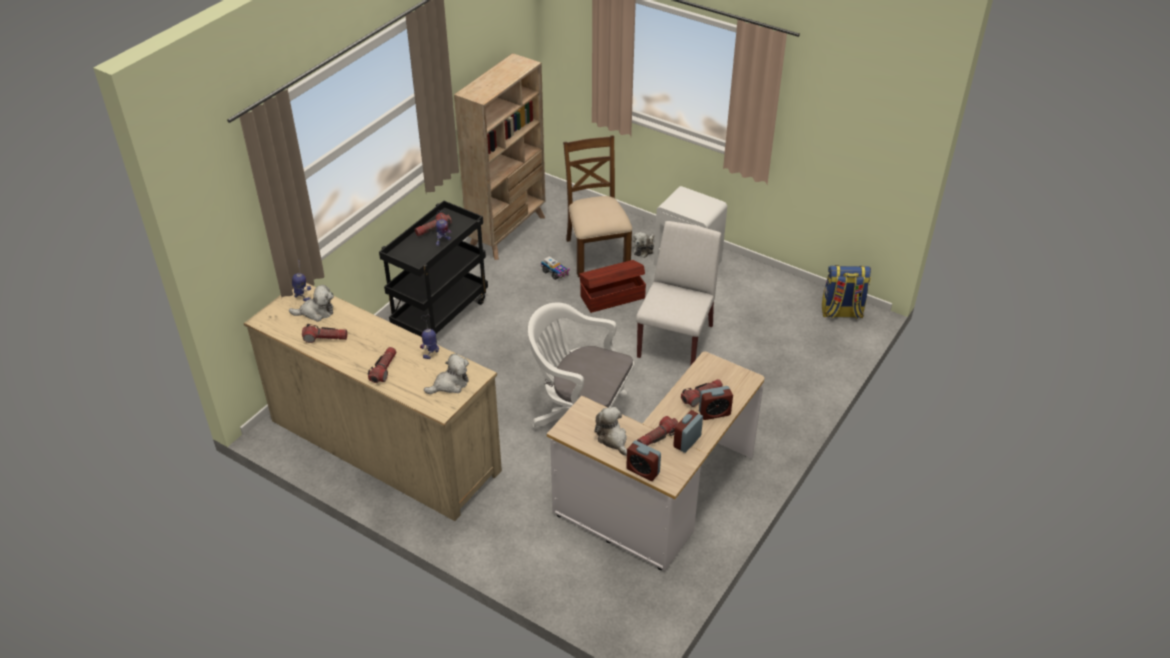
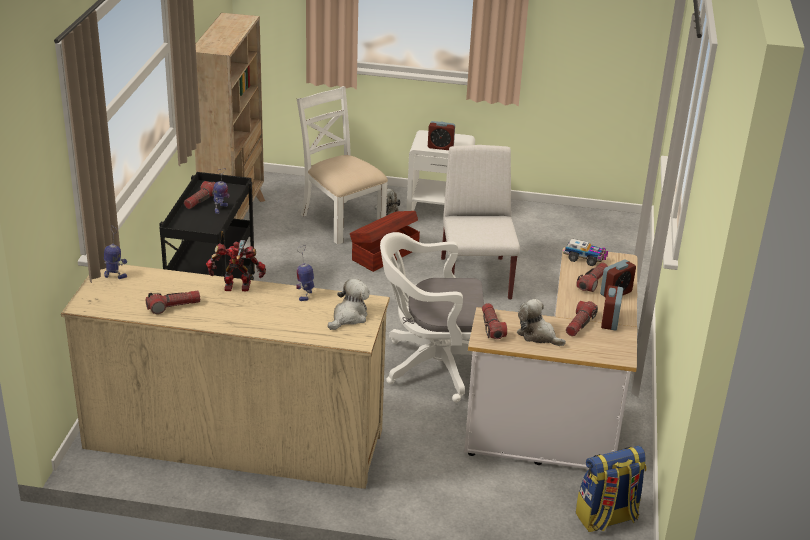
camera: 25 degrees left, 10 degrees down
plush toy [289,285,334,322] -> none
flashlight [368,347,396,383] -> flashlight moved to [482,303,507,339]
toy truck [541,256,570,280] -> toy truck moved to [563,238,608,266]
brown chair [563,135,633,277] -> white chair [297,86,388,245]
alarm clock [626,440,661,481] -> alarm clock moved to [428,121,455,150]
backpack [822,265,871,319] -> backpack moved to [576,446,647,532]
none -> toy robot [206,240,266,291]

